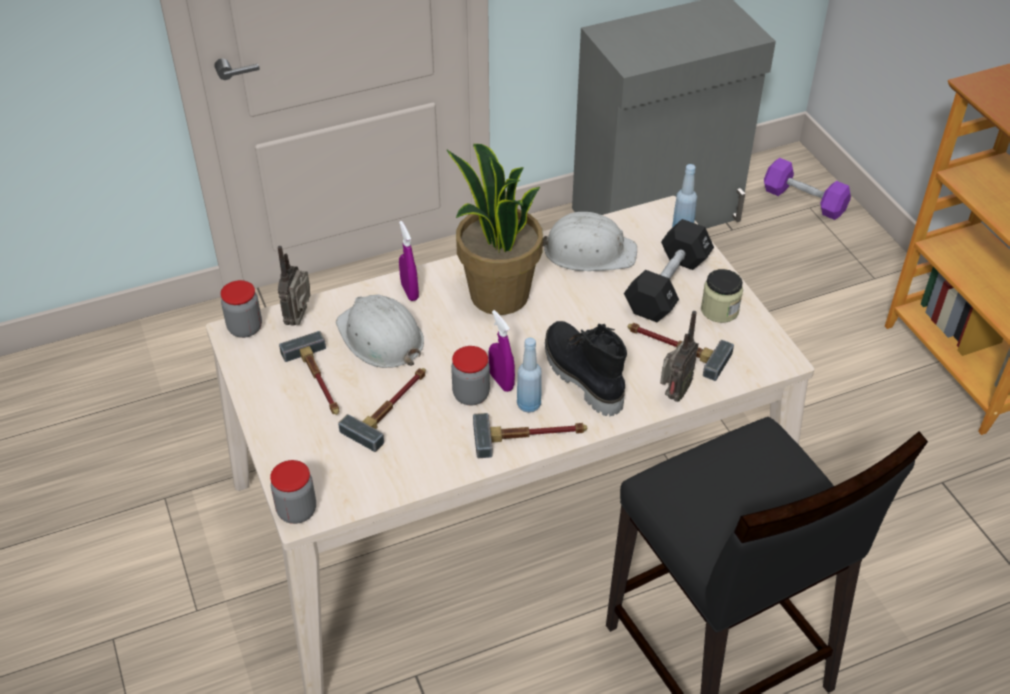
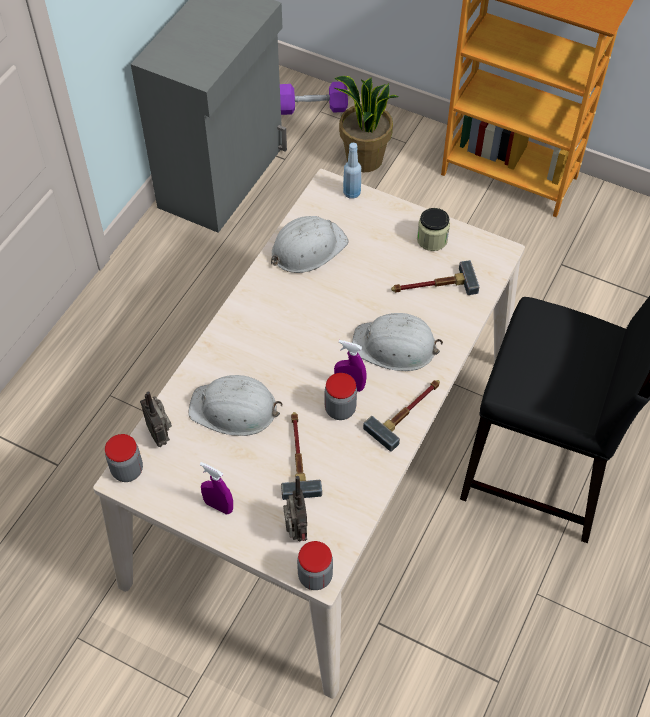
camera: 40 degrees left, 10 degrees up
hammer [279,331,340,415] -> none
purple spray bottle [399,221,419,301] -> purple spray bottle moved to [200,462,233,515]
potted plant [447,144,543,315] -> potted plant moved to [334,76,399,172]
blue bottle [517,338,542,413] -> none
black boot [545,321,627,417] -> white hard hat [352,313,443,371]
black dumbbell [624,219,714,322] -> none
radio [660,311,698,402] -> radio moved to [283,476,307,542]

